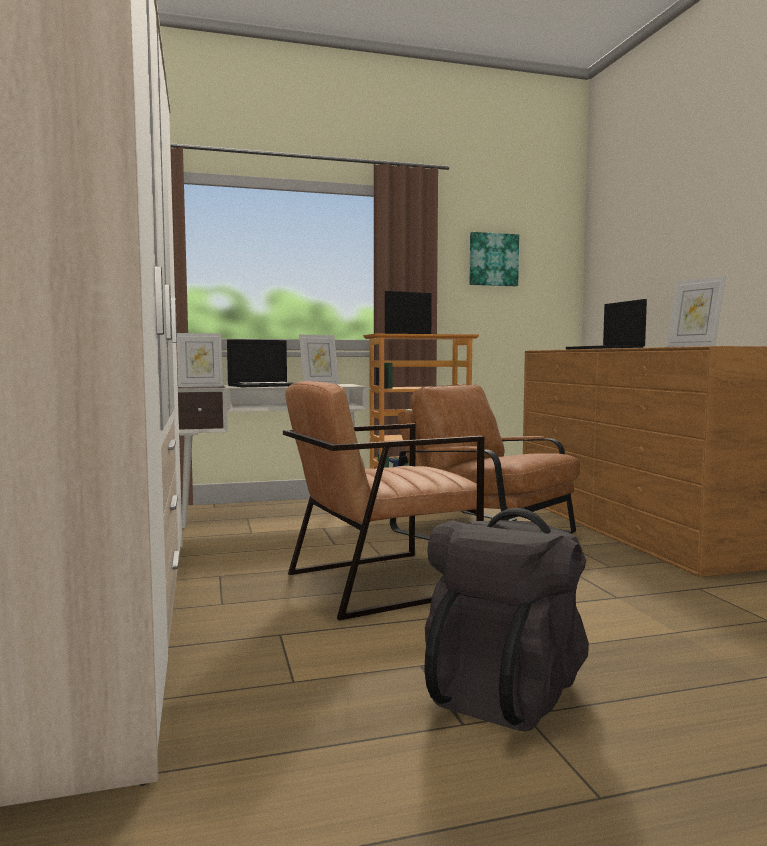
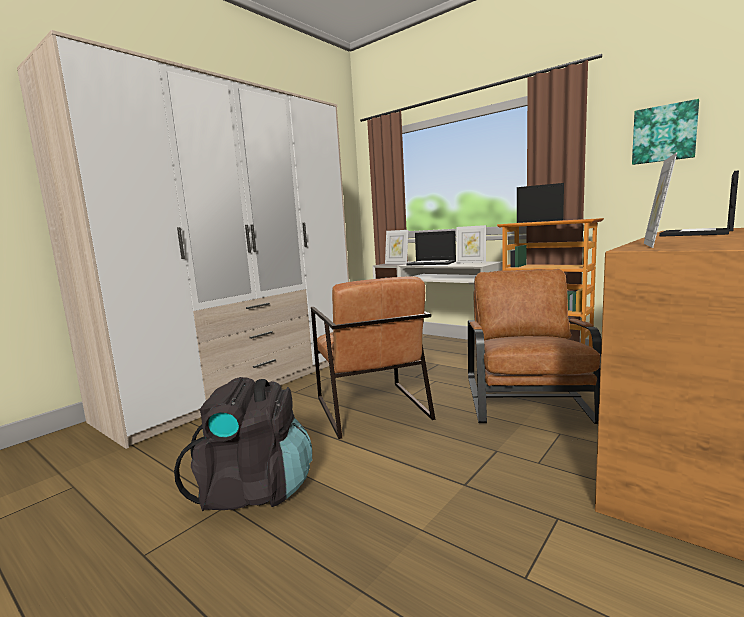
camera: 55 degrees right, 5 degrees up
brown armchair [283,381,485,620] -> brown armchair turned 135 degrees counterclockwise [311,276,435,439]

